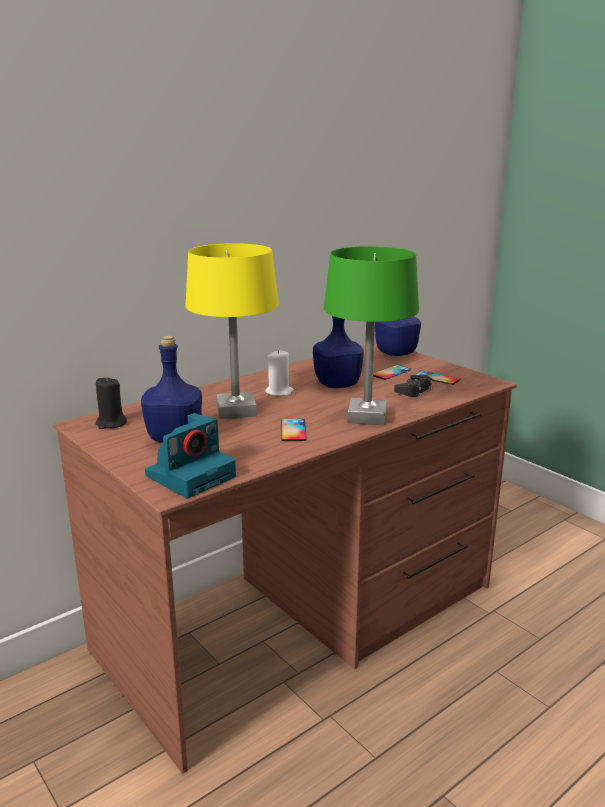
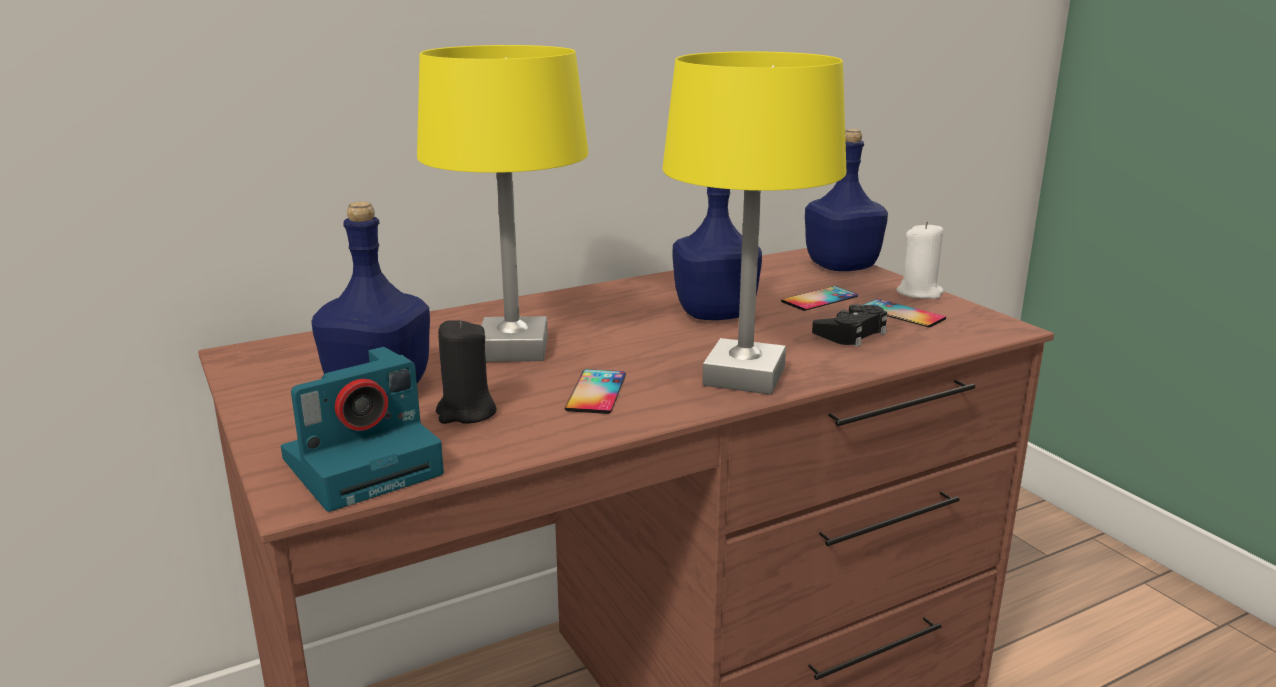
camera: 10 degrees right, 0 degrees up
black candle [96,377,127,429] -> black candle moved to [436,319,497,424]
white candle [265,349,294,396] -> white candle moved to [896,222,944,299]
green table lamp [324,246,419,425] -> yellow table lamp [663,51,846,395]

